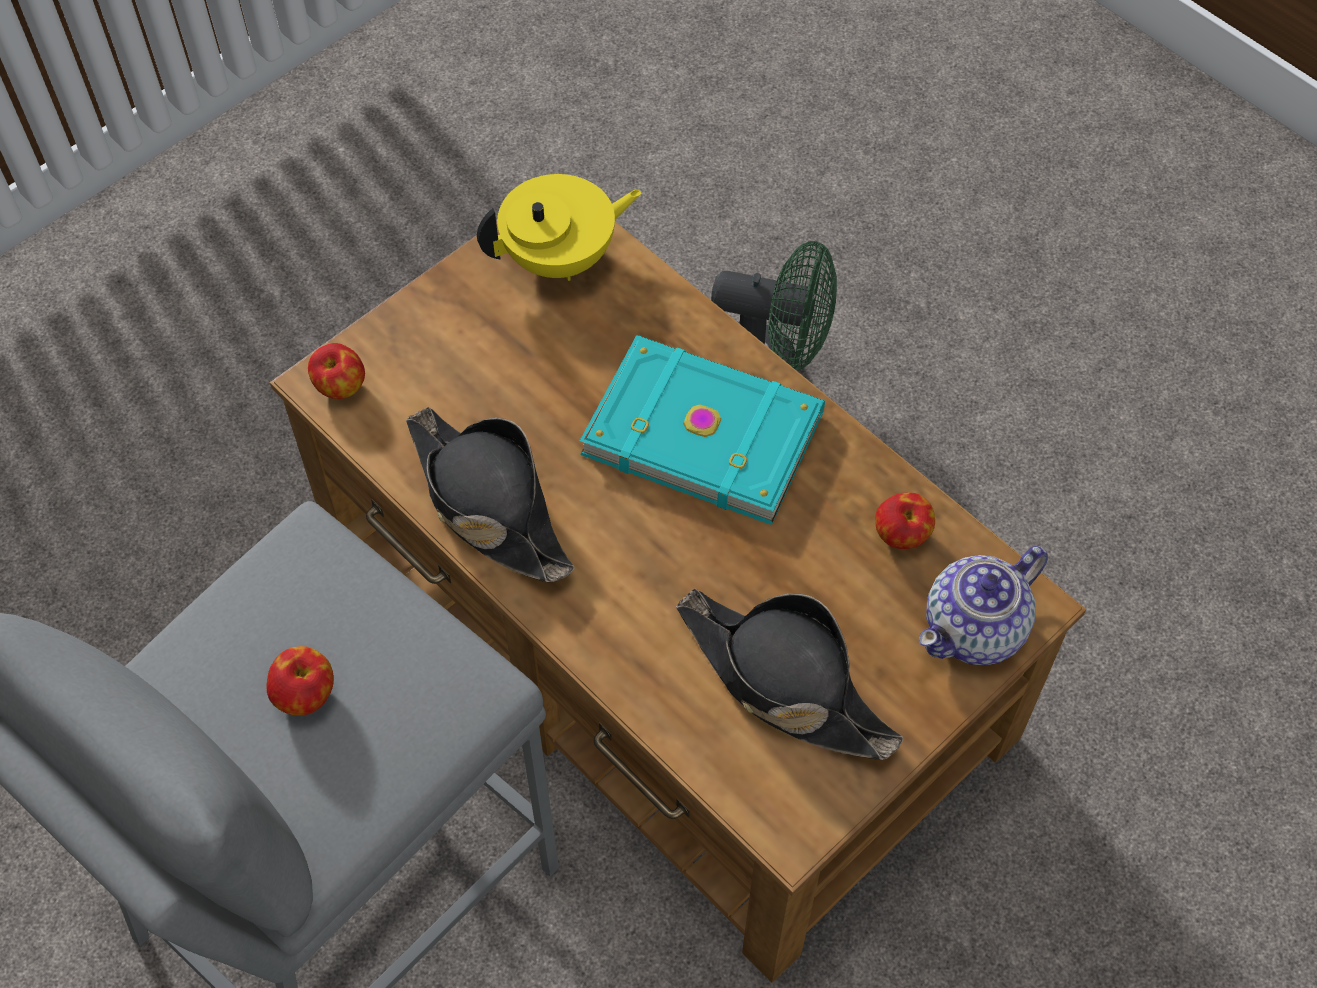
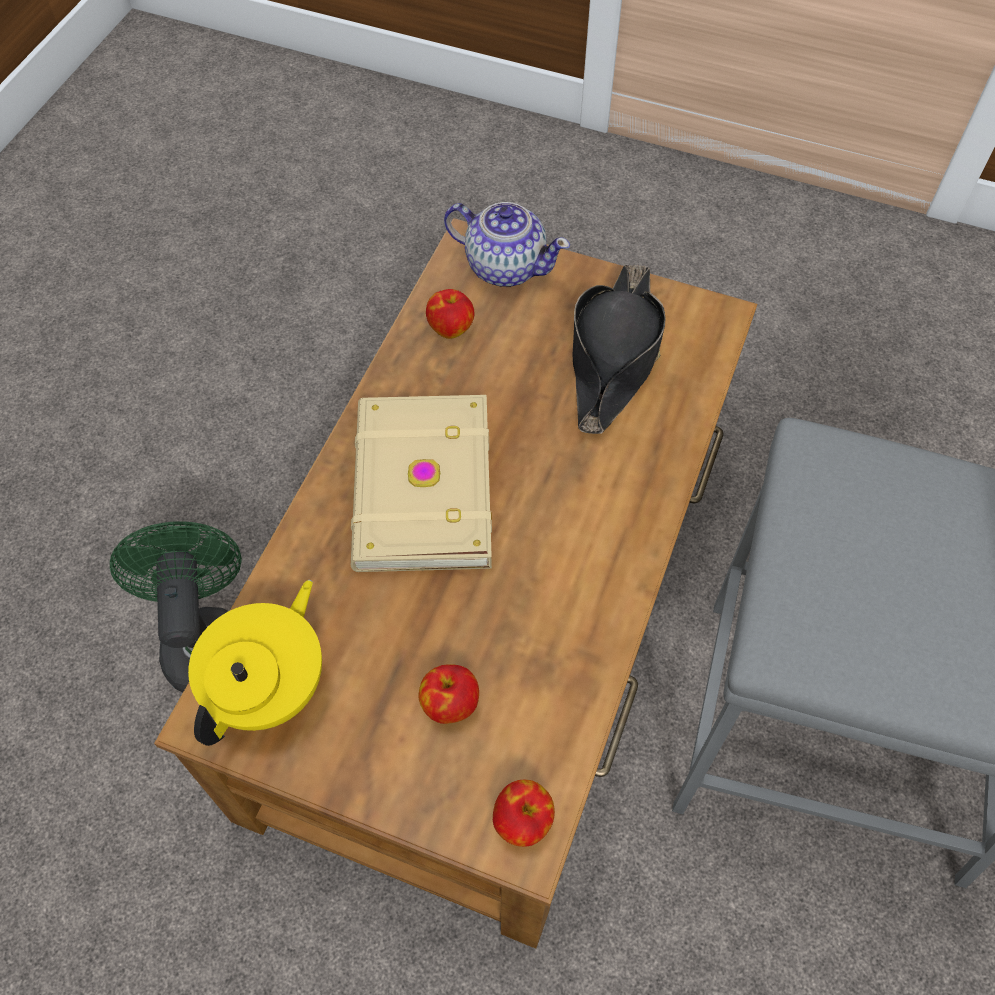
camera: 115 degrees left, 0 degrees up
apple [266,646,334,716] -> apple moved to [418,665,479,724]
black hat [406,407,575,582] -> none
yellow teapot [477,174,642,281] -> yellow teapot turned 75 degrees clockwise [188,580,322,746]
turquoise book [580,335,825,525] -> beige book [351,395,492,572]

